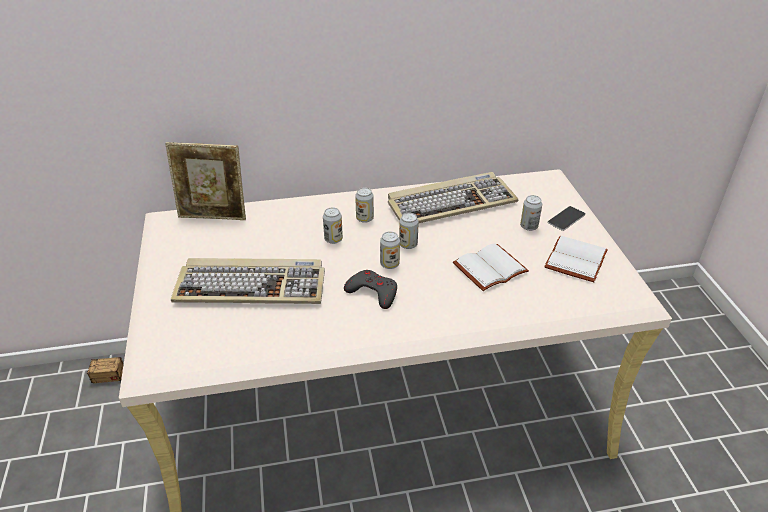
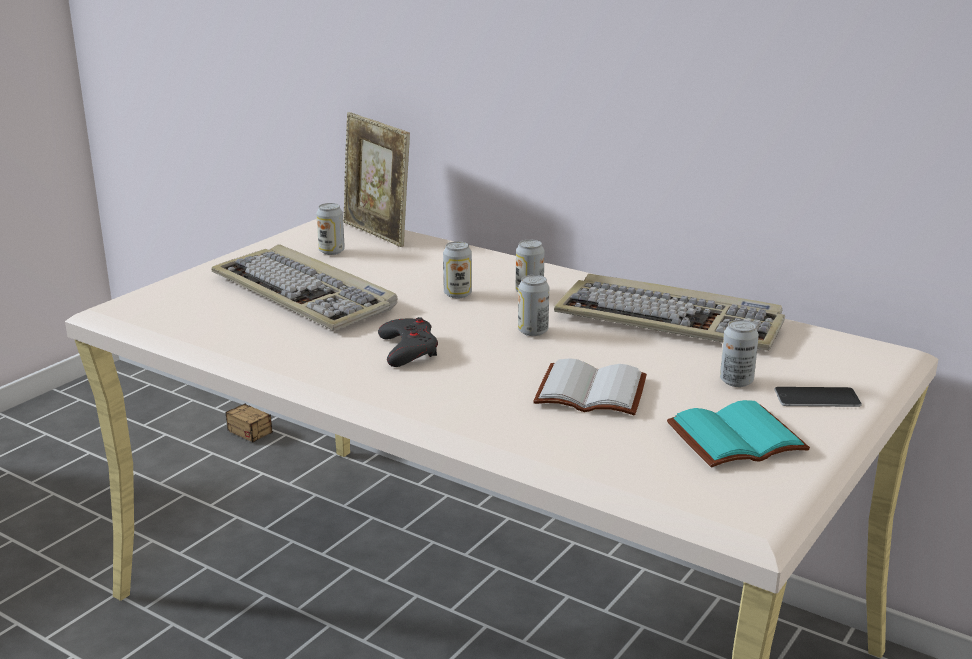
camera: 45 degrees right, 15 degrees down
can [380,231,400,269] -> can moved to [316,203,345,255]
white book [544,236,608,282] -> turquoise book [667,400,810,467]

